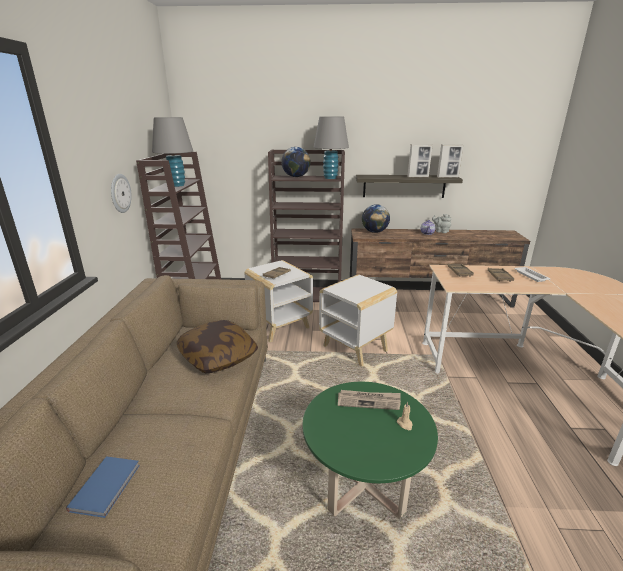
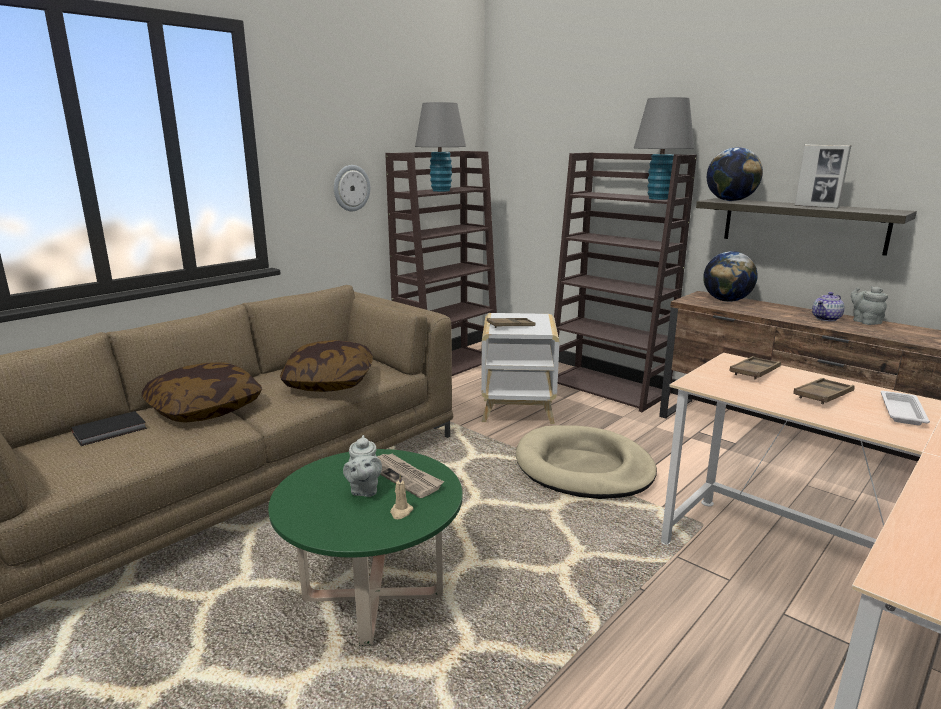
camera: 40 degrees right, 5 degrees down
blue book [66,456,140,518] -> black book [71,411,147,446]
globe [281,147,311,177] -> globe moved to [707,147,763,201]
white side table [319,274,397,366] -> beige dog bed [516,425,657,499]
picture frame [437,144,464,178] -> none
none -> pillow [142,362,262,423]
none -> grey teapot [343,435,382,497]

